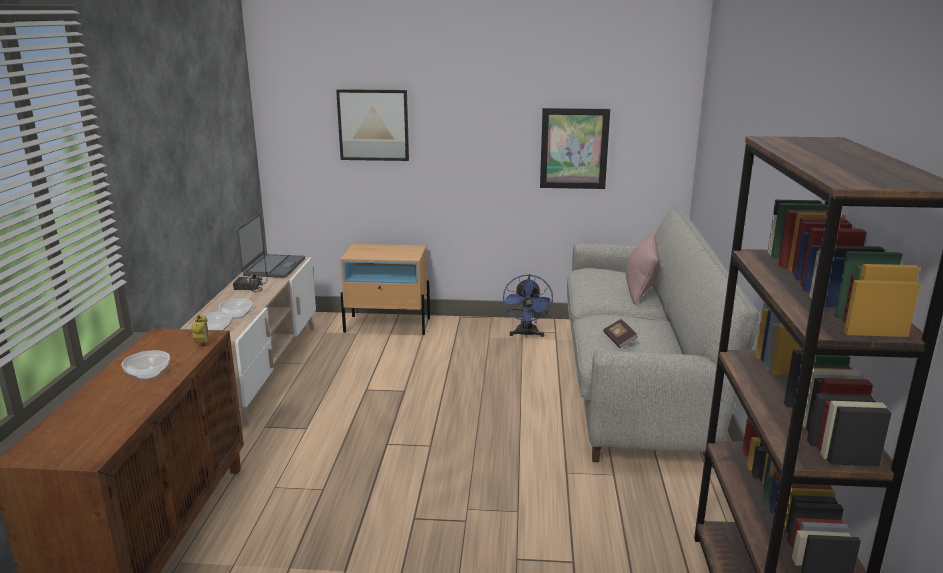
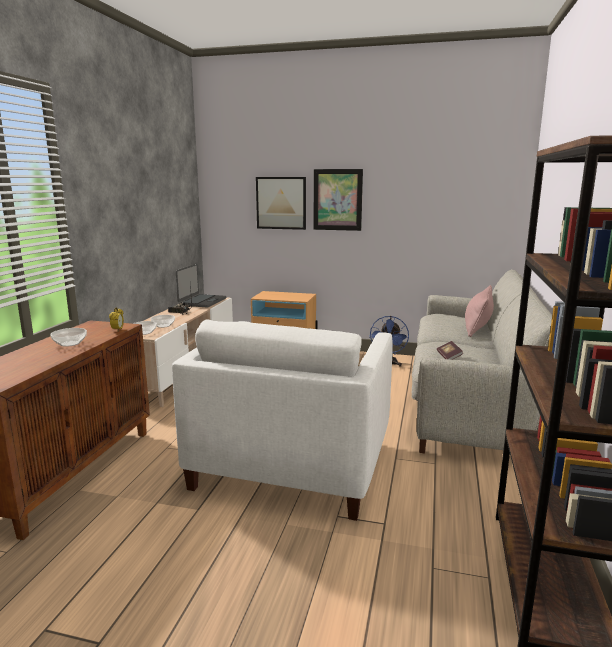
camera: 10 degrees right, 5 degrees down
picture [540,108,610,189] -> picture moved to [314,169,363,231]
none -> white armchair [172,320,393,521]

